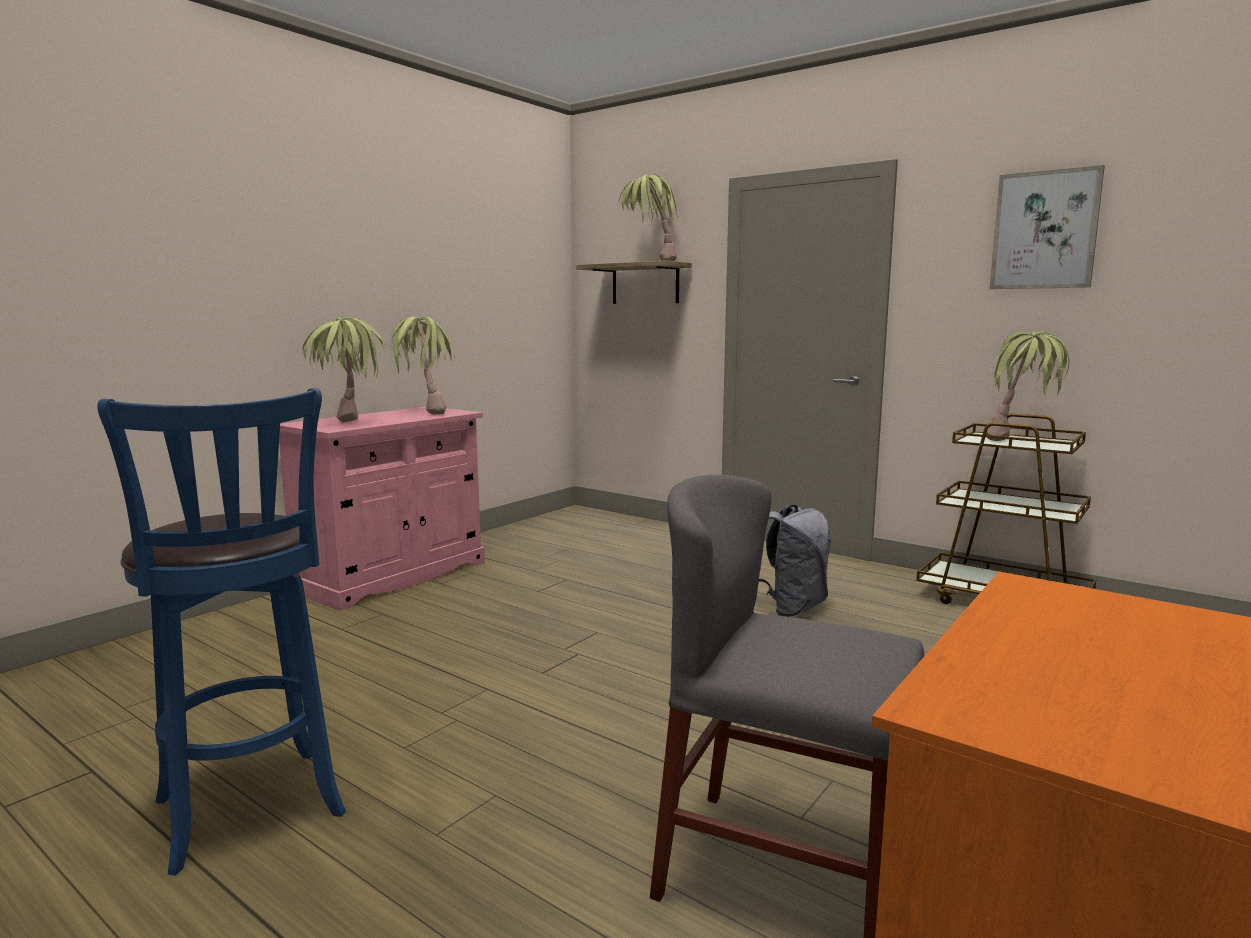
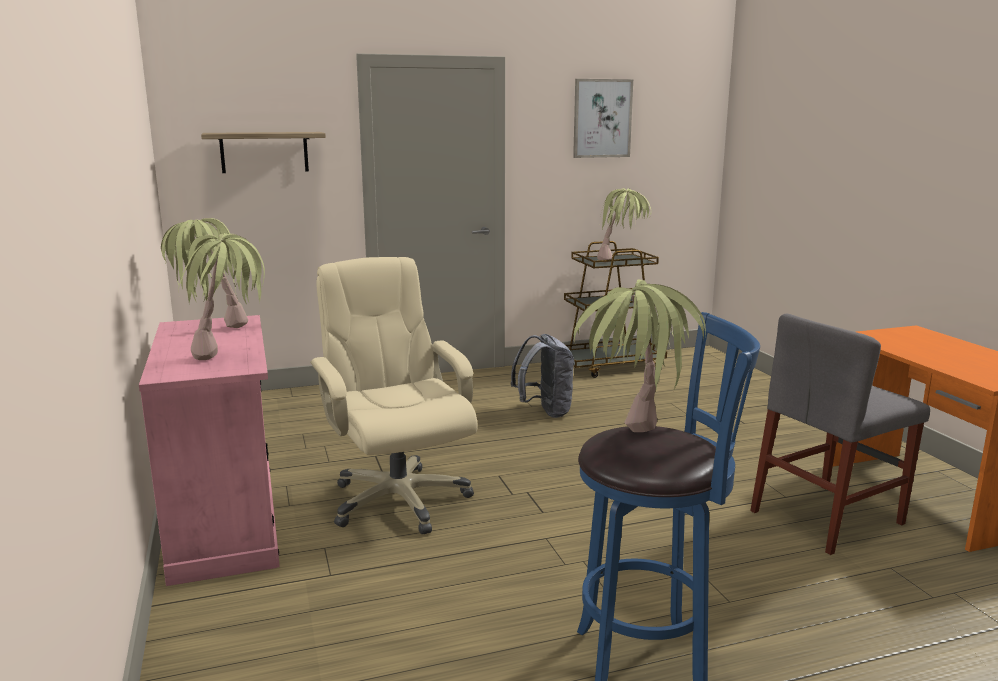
camera: 55 degrees left, 5 degrees up
potted plant [619,175,678,261] -> potted plant moved to [574,280,706,432]
none -> beige office chair [310,257,478,534]

